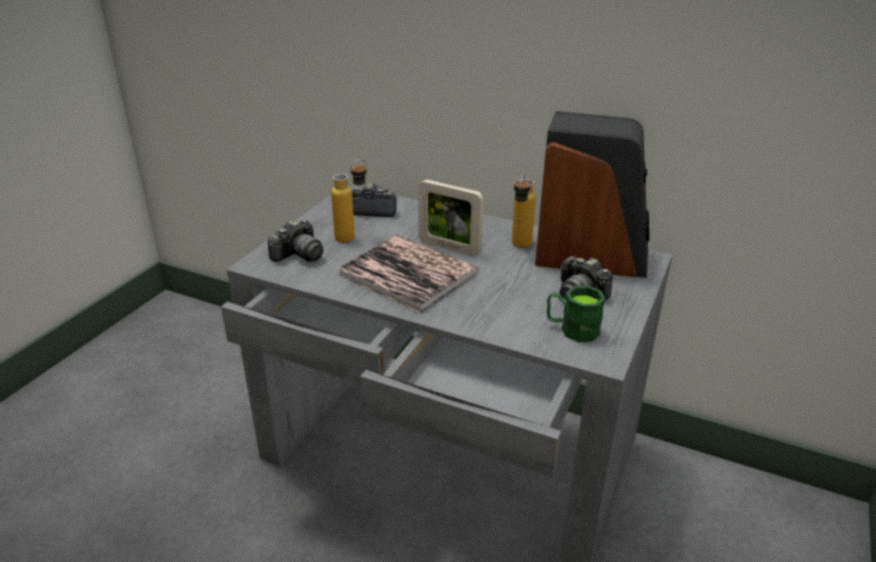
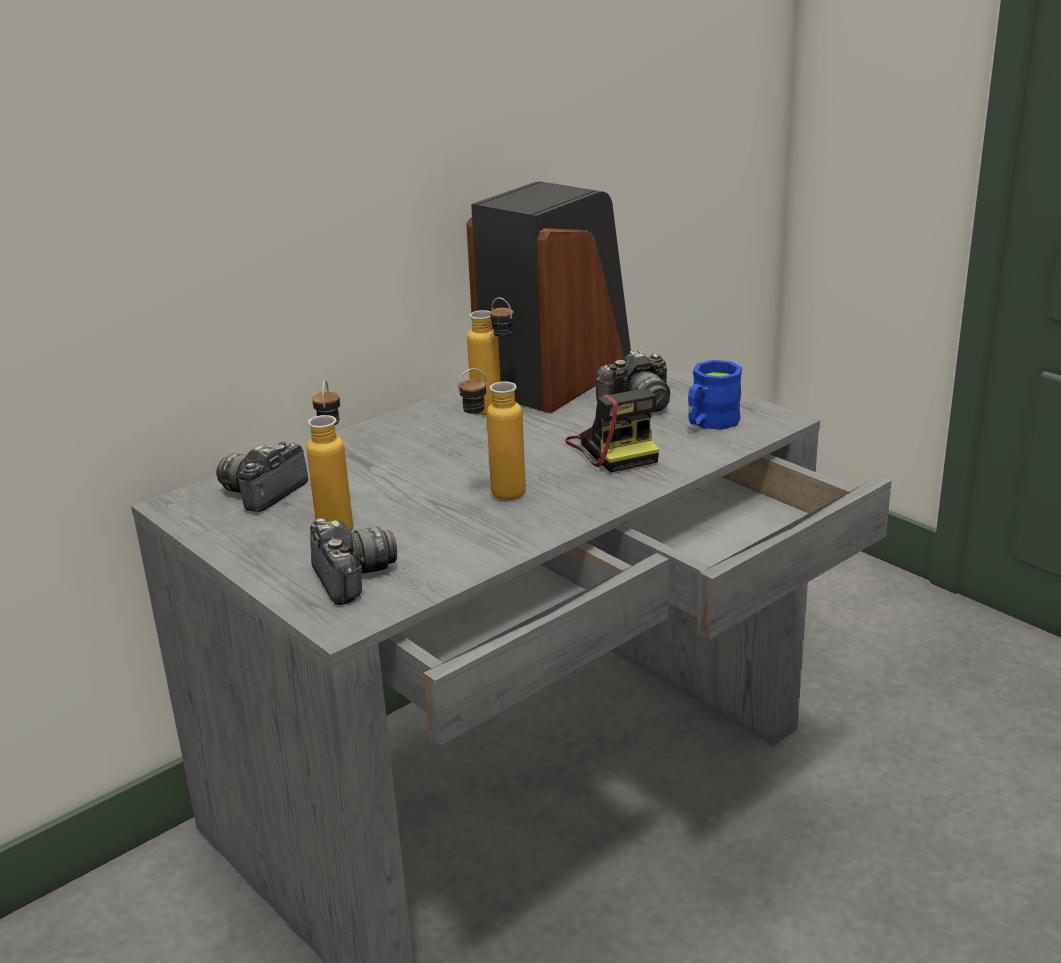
camera: 65 degrees left, 5 degrees down
book [338,235,479,313] -> bottle [458,368,526,500]
picture frame [418,179,483,256] -> none
green mug [547,286,605,342] -> blue mug [688,360,742,430]
none -> camera [566,388,659,473]

